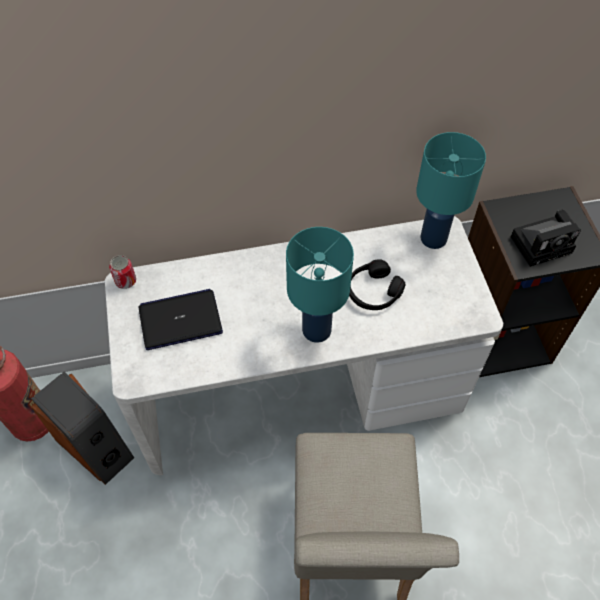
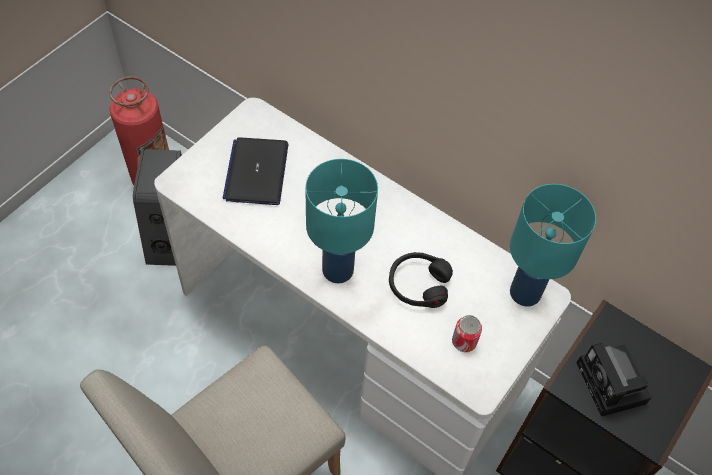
camera: 45 degrees right, 0 degrees up
can [109,255,136,289] -> can moved to [452,315,482,352]
laptop [139,289,223,350] -> laptop turned 120 degrees counterclockwise [223,138,288,205]
camera [511,210,581,267] -> camera turned 45 degrees clockwise [576,343,652,417]

